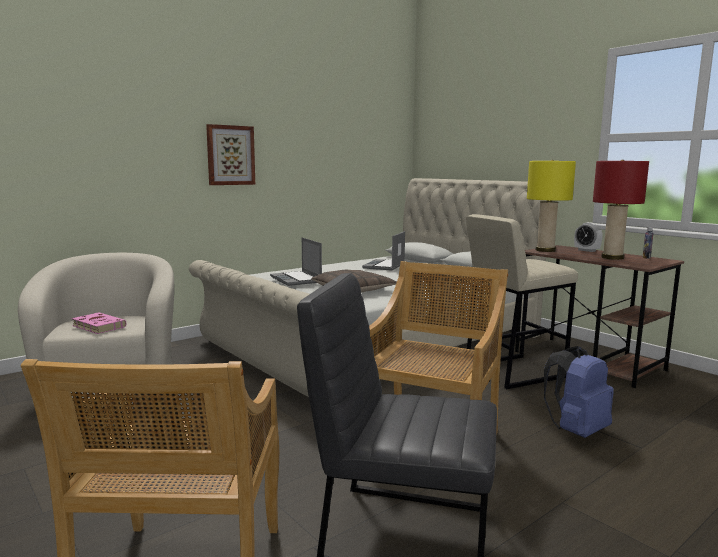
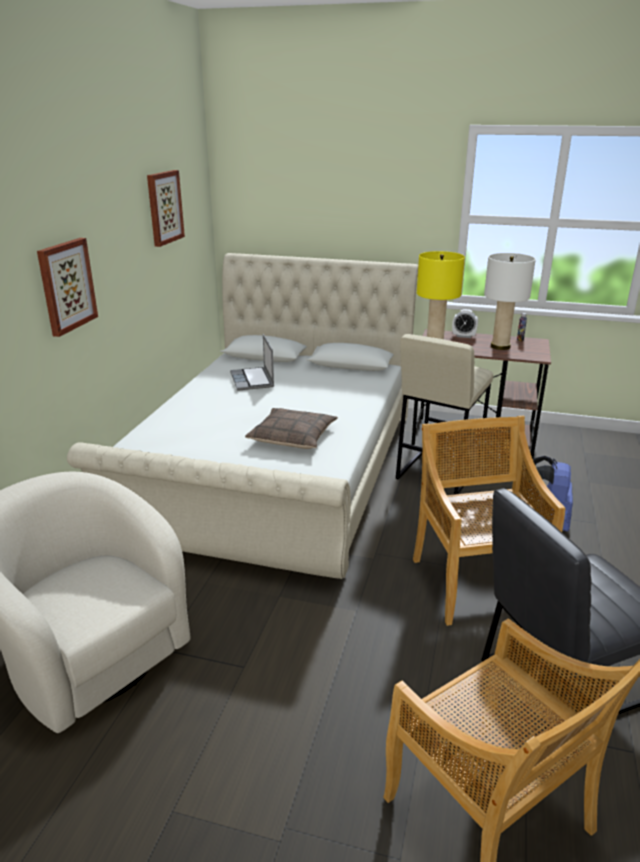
camera: 35 degrees left, 15 degrees up
pink book [71,312,127,334] -> none
laptop [270,238,322,286] -> none
red table lamp [593,160,649,260] -> white table lamp [484,253,536,350]
none -> picture [147,170,185,247]

